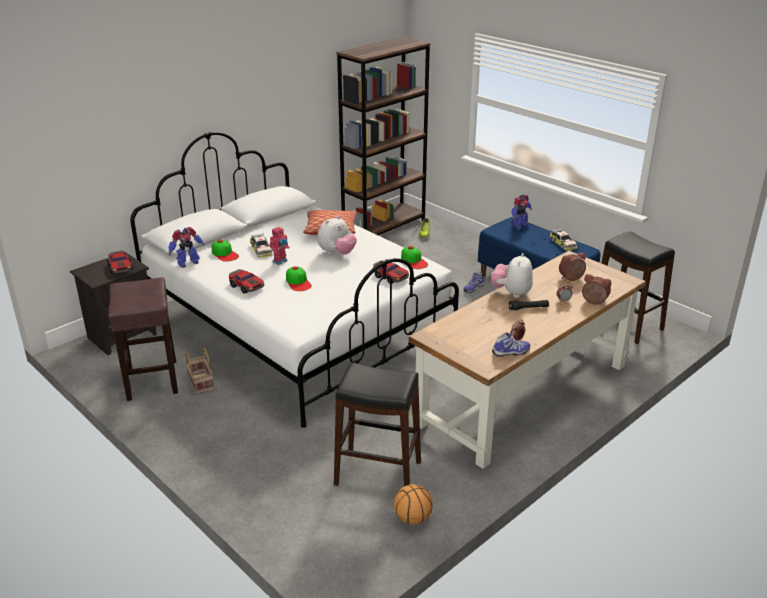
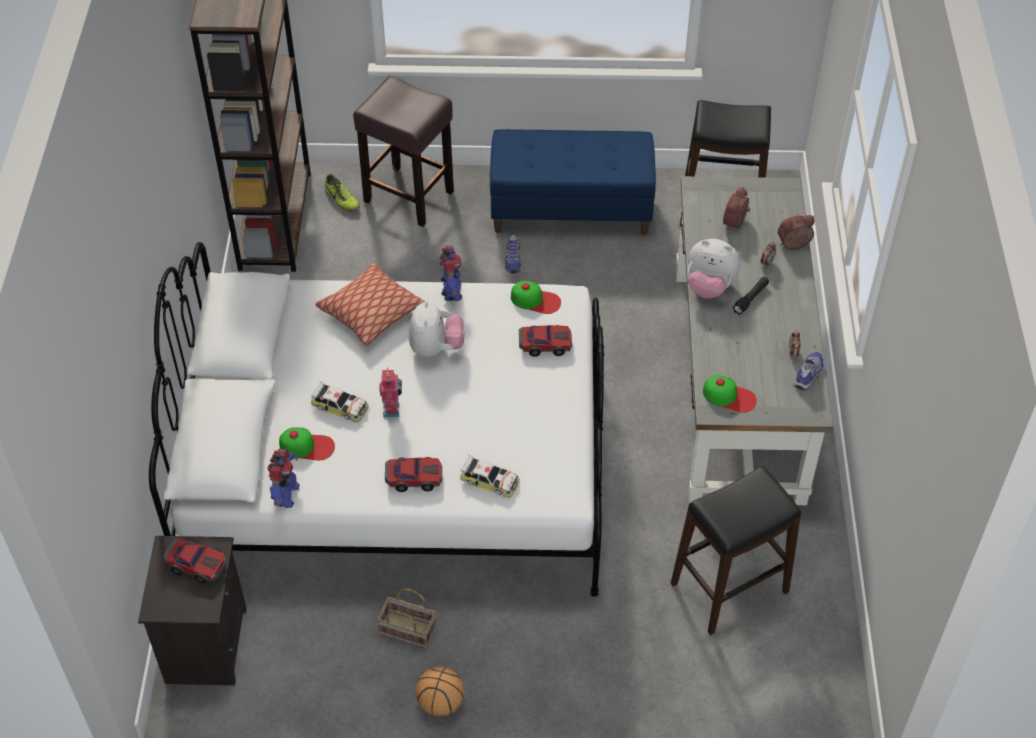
camera: 45 degrees left, 20 degrees up
brown stool [108,278,178,401] -> brown stool moved to [353,76,454,227]
cap [286,266,312,291] -> cap moved to [703,375,757,413]
basketball [394,484,433,525] -> basketball moved to [416,666,465,716]
brown desk [409,251,646,469] -> grey desk [676,176,834,505]
plush toy [491,253,533,298] -> plush toy turned 45 degrees counterclockwise [687,239,740,299]
toy robot [511,194,532,230] -> toy robot moved to [439,246,462,301]
toy car [550,229,577,251] -> toy car moved to [460,455,520,498]

